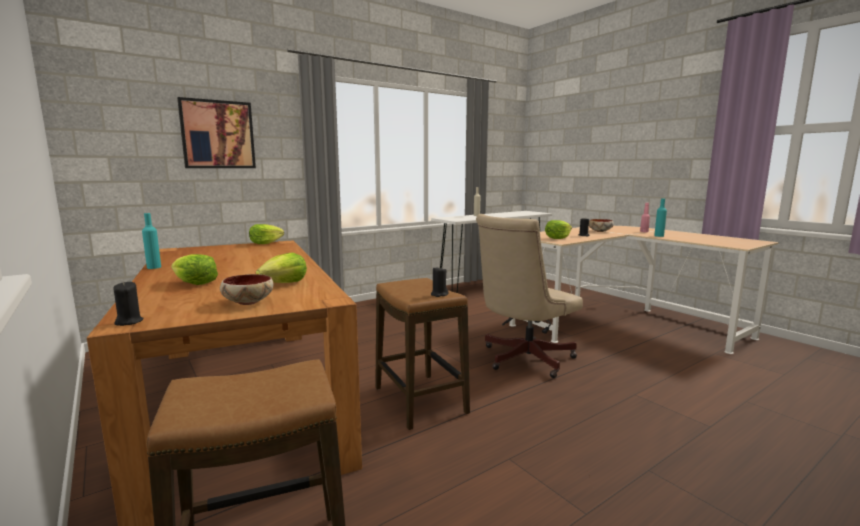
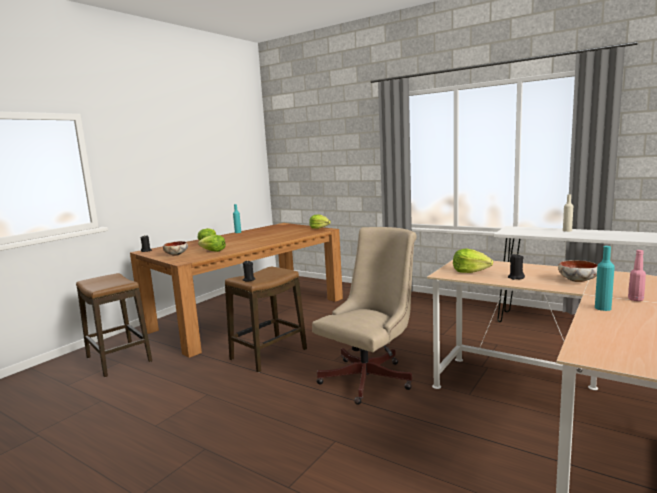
camera: 70 degrees right, 0 degrees up
picture [177,97,256,168] -> none
beige office chair [476,214,583,378] -> beige office chair turned 105 degrees clockwise [312,227,417,405]

